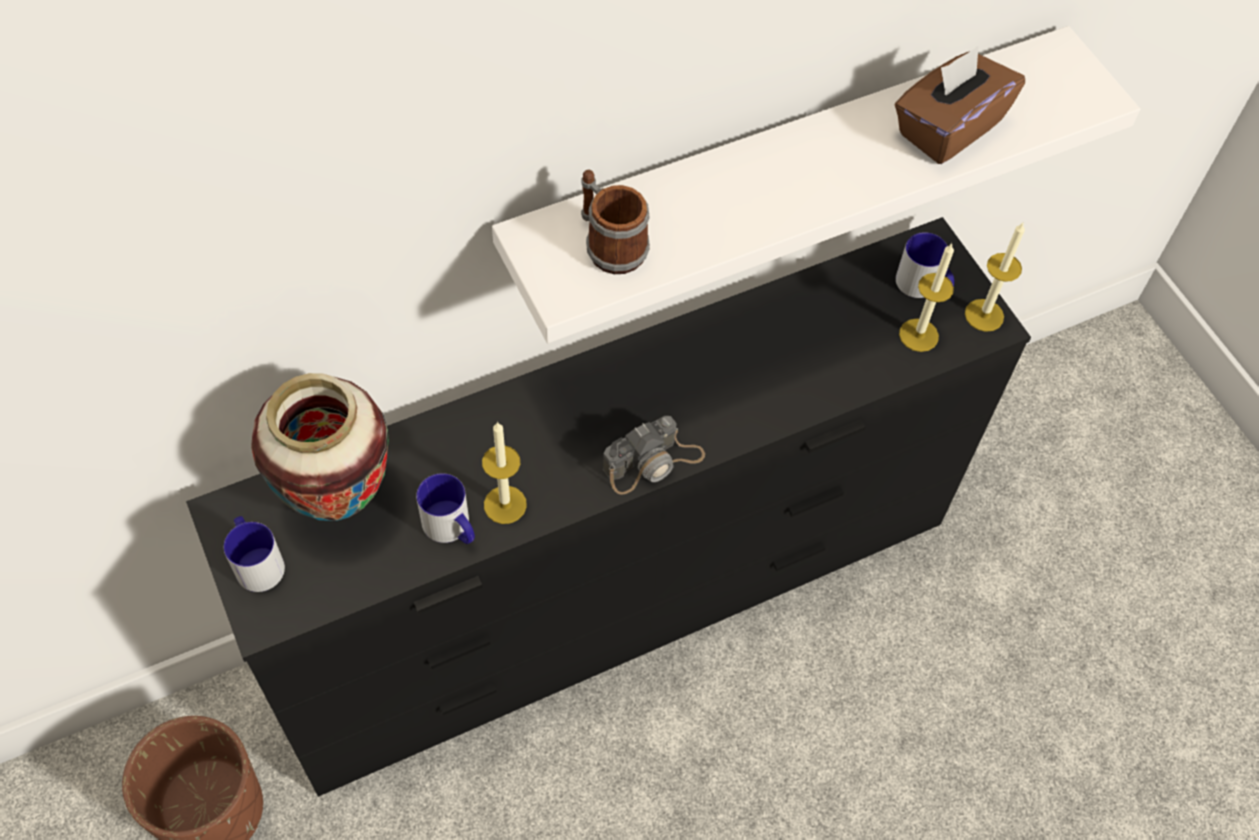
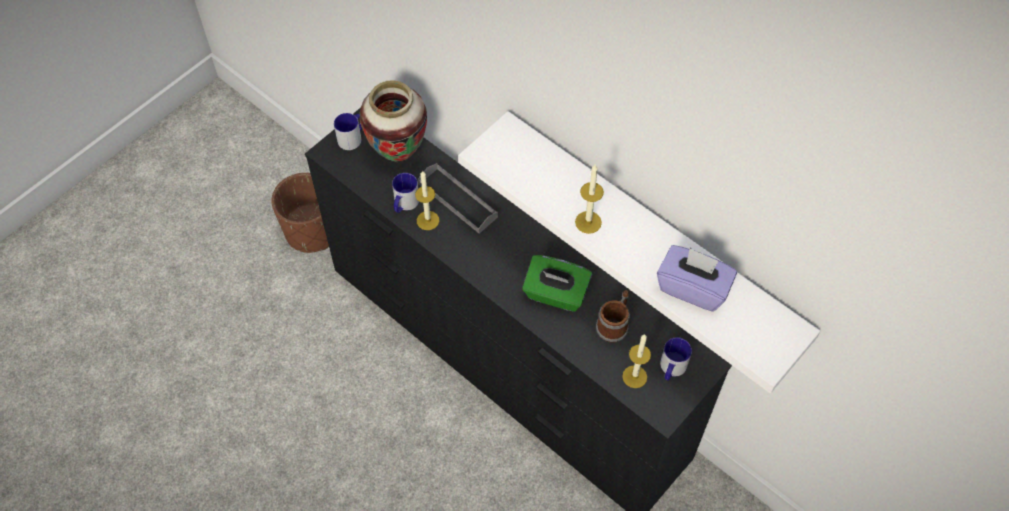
camera: 70 degrees right, 0 degrees up
mug [581,170,650,274] -> mug moved to [596,290,630,343]
camera [603,416,705,495] -> none
brown tissue box [895,46,1025,164] -> purple tissue box [657,245,737,312]
candle [965,223,1025,332] -> candle moved to [575,165,604,234]
none -> grey tray [418,163,498,234]
none -> green tissue box [522,255,592,312]

